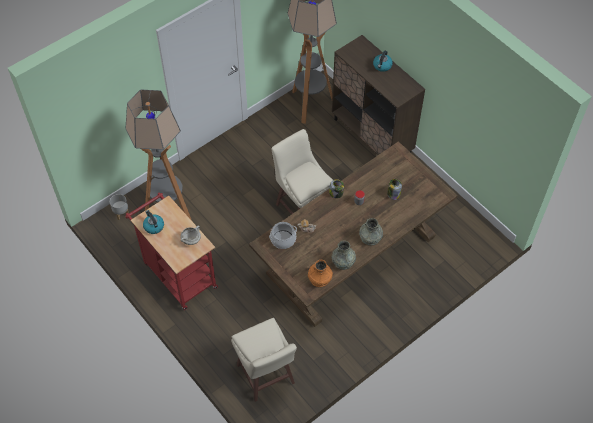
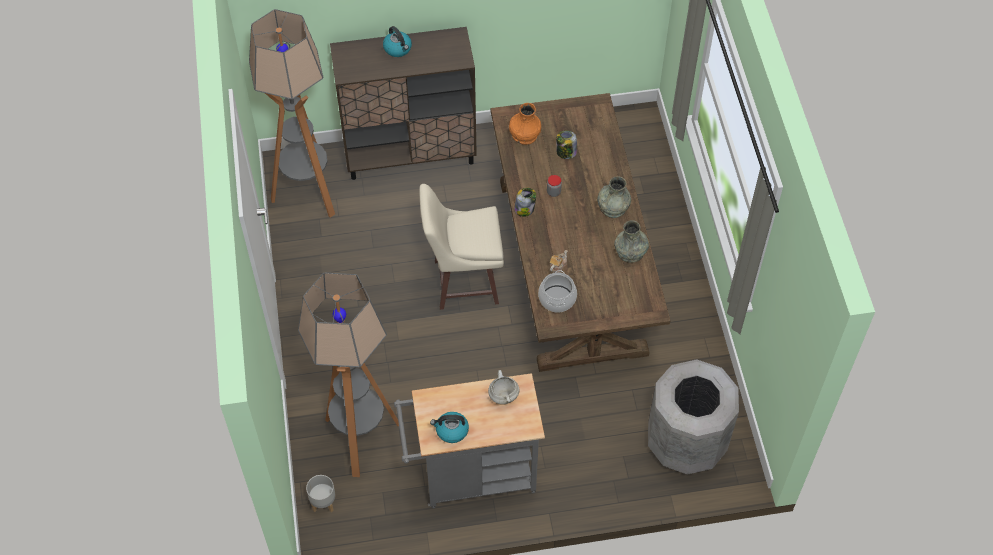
camera: 60 degrees left, 0 degrees up
red cart [125,192,218,310] -> grey cart [394,373,545,508]
beige stool [231,318,297,402] -> grey trash can [648,359,739,474]
orange vase [308,260,333,287] -> orange vase moved to [509,103,541,145]

